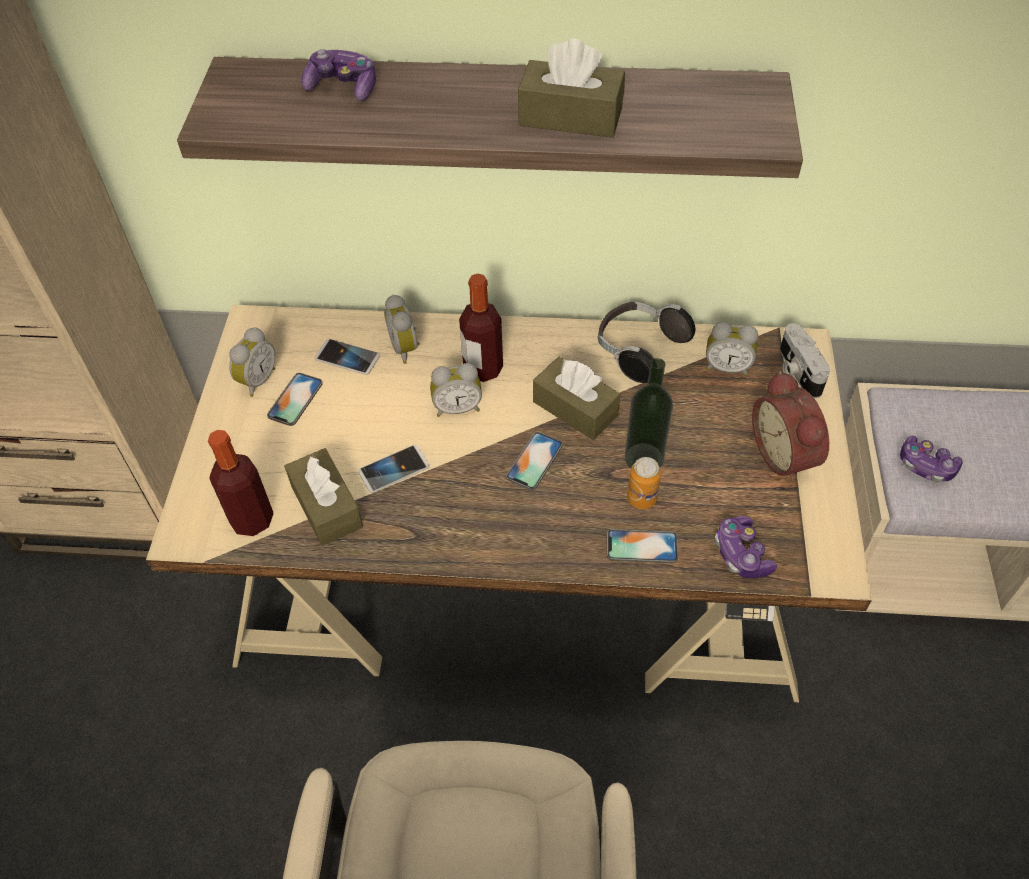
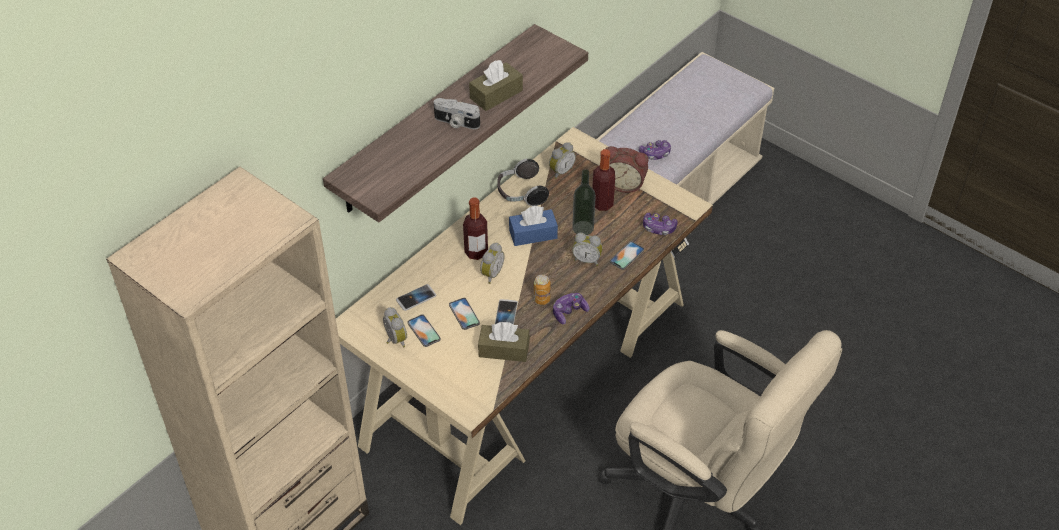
camera: 55 degrees left, 5 degrees down
bottle [208,430,274,536] -> bottle moved to [592,149,615,211]
game controller [301,49,376,101] -> game controller moved to [553,293,589,324]
alarm clock [384,295,420,364] -> alarm clock moved to [572,233,602,266]
phone [506,432,563,490] -> phone moved to [449,298,480,330]
brown tissue box [533,357,621,440] -> blue tissue box [509,206,558,246]
can [627,457,661,509] -> can moved to [534,275,550,305]
camera [780,323,830,398] -> camera moved to [434,98,480,129]

